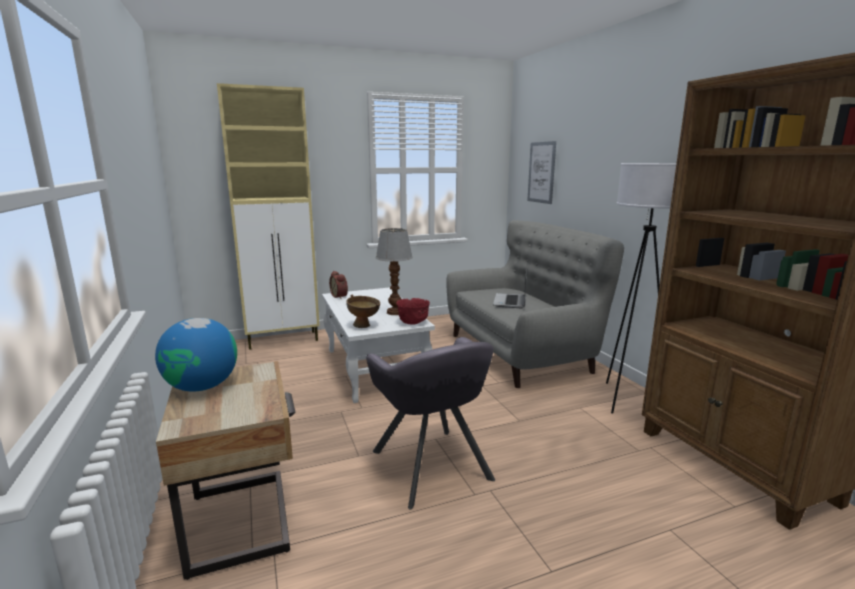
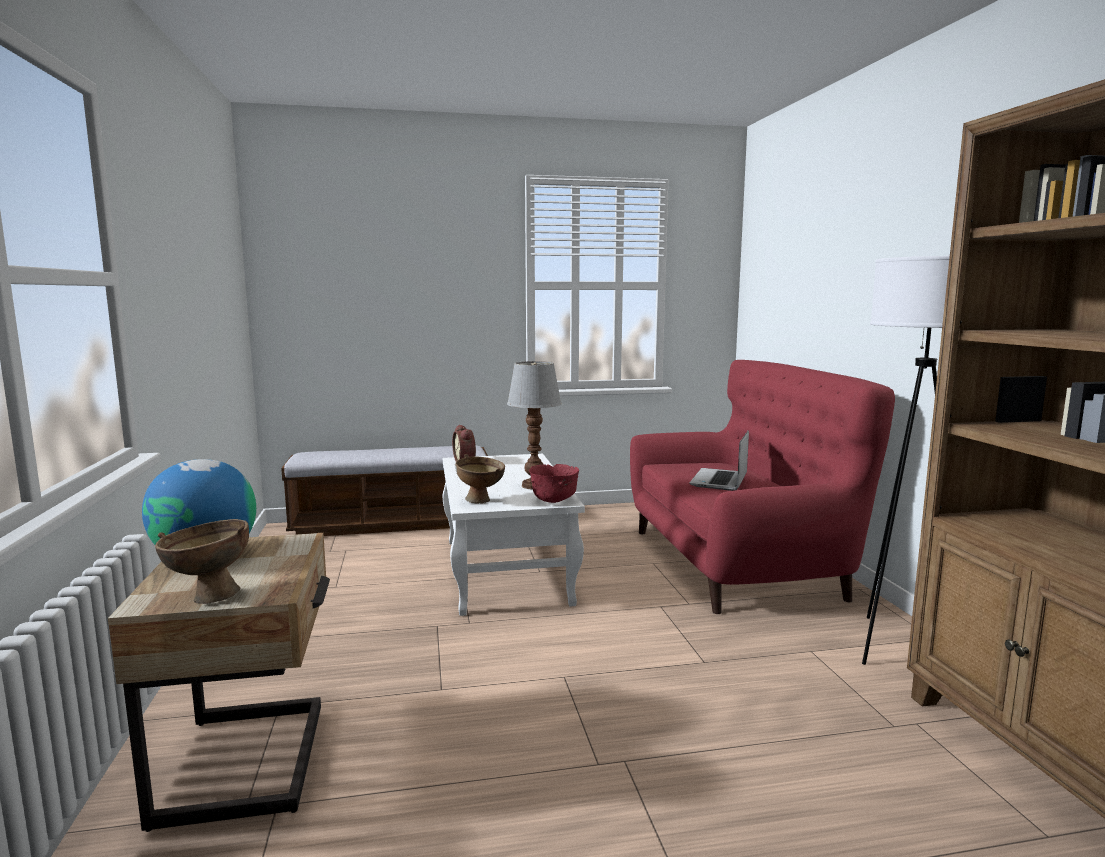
camera: 10 degrees right, 5 degrees down
beige cabinet [217,83,320,350] -> bench [281,446,488,536]
grey armchair [366,337,495,509] -> none
grey sofa [446,220,624,388] -> red sofa [630,360,895,614]
picture [527,141,556,204] -> none
none -> brown bowl [155,519,249,604]

